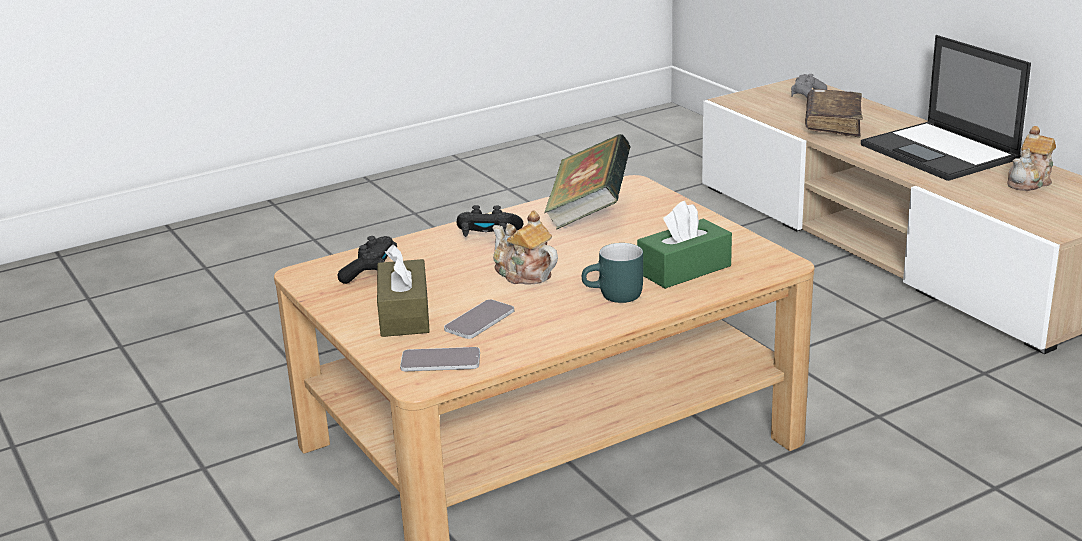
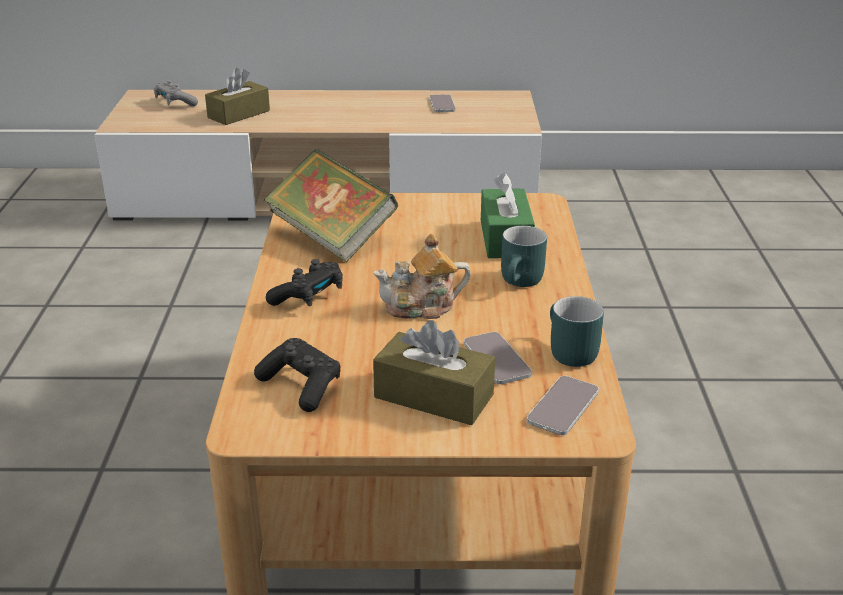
camera: 60 degrees left, 5 degrees up
brown book [805,89,863,137] -> brown tissue box [205,68,270,125]
laptop [861,35,1031,181] -> none
teapot [1007,126,1056,191] -> phone [430,94,456,112]
none -> turquoise mug [550,296,604,367]

